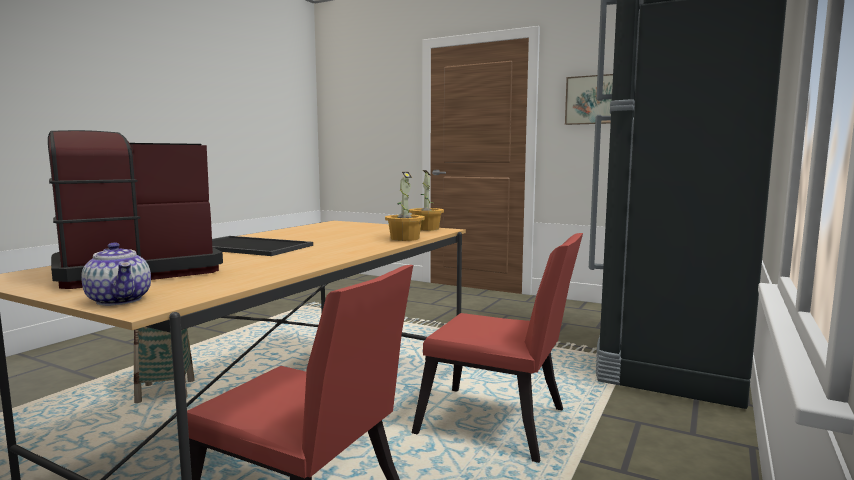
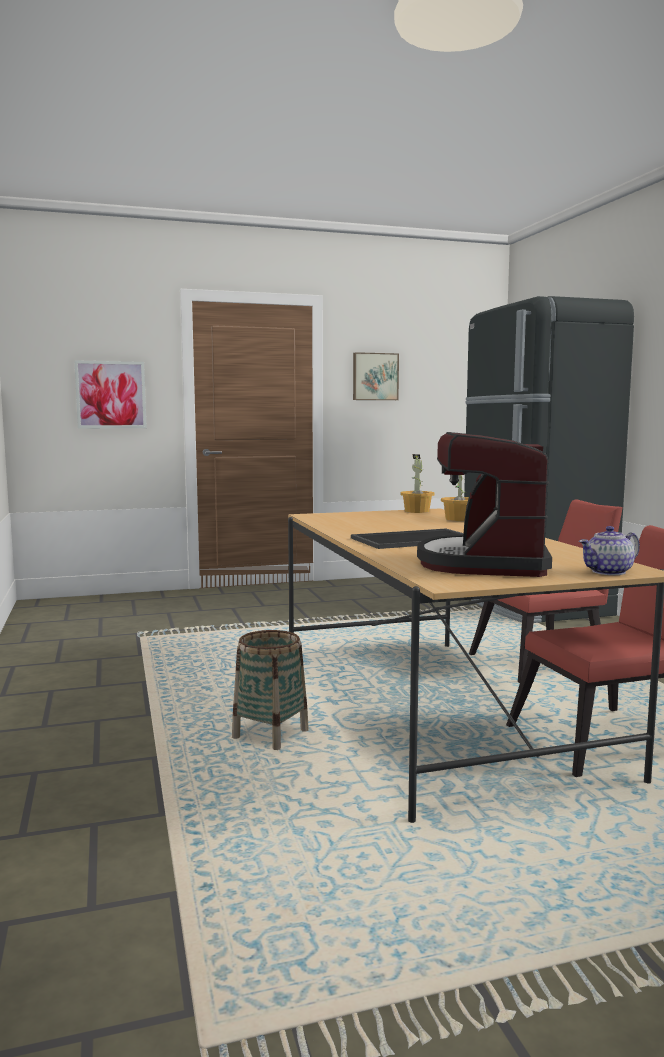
camera: 45 degrees left, 0 degrees up
teapot [81,242,151,306] -> teapot turned 150 degrees clockwise [579,526,640,575]
none -> picture [74,360,147,428]

